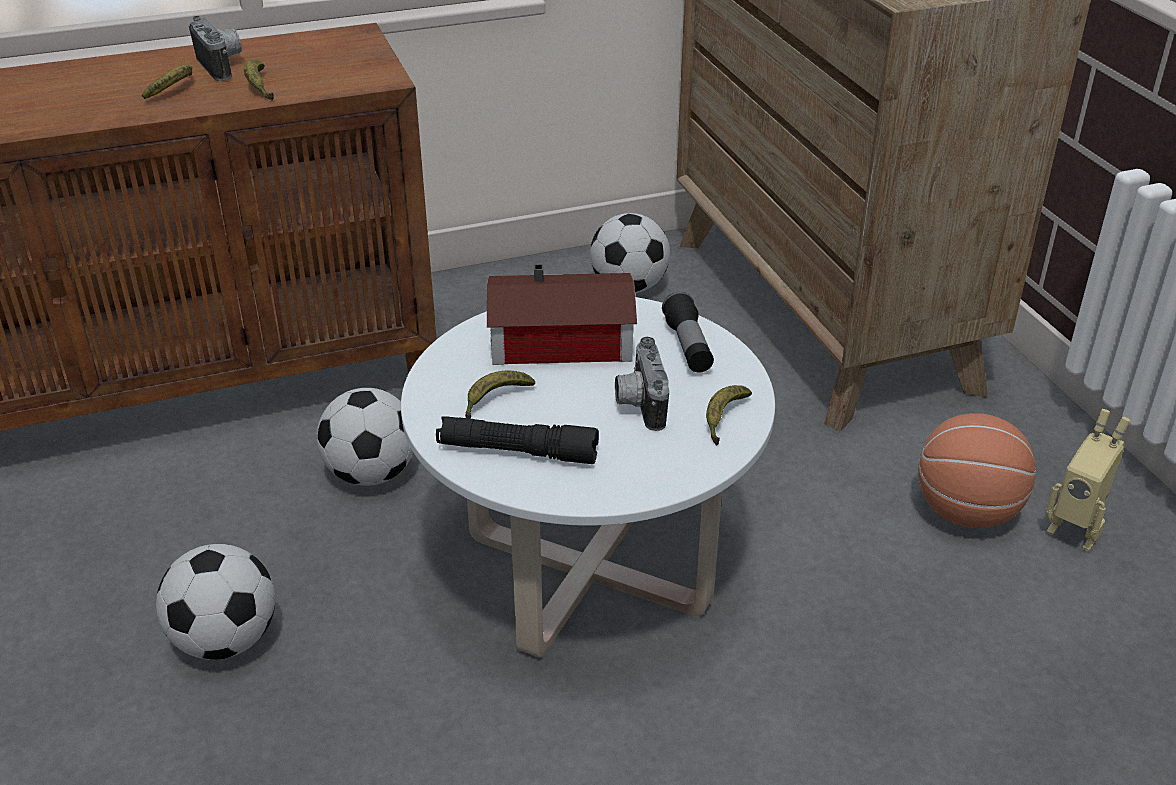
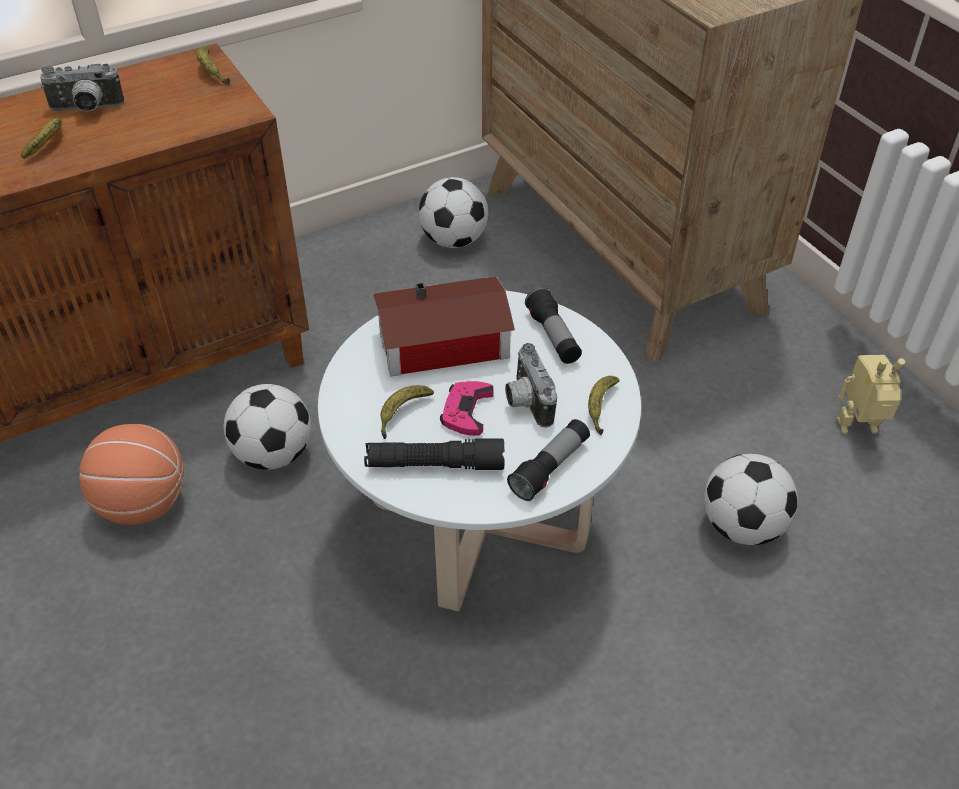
camera: 10 degrees left, 10 degrees up
football [156,544,275,660] -> football moved to [704,453,798,545]
camera [189,16,242,81] -> camera turned 120 degrees clockwise [40,64,124,112]
banana [244,60,274,100] -> banana moved to [197,46,230,85]
basketball [918,413,1036,528] -> basketball moved to [79,424,184,525]
toy robot [1046,409,1131,552] -> toy robot turned 150 degrees clockwise [837,355,905,434]
none -> pink game controller [440,381,494,436]
none -> flashlight [507,419,590,501]

